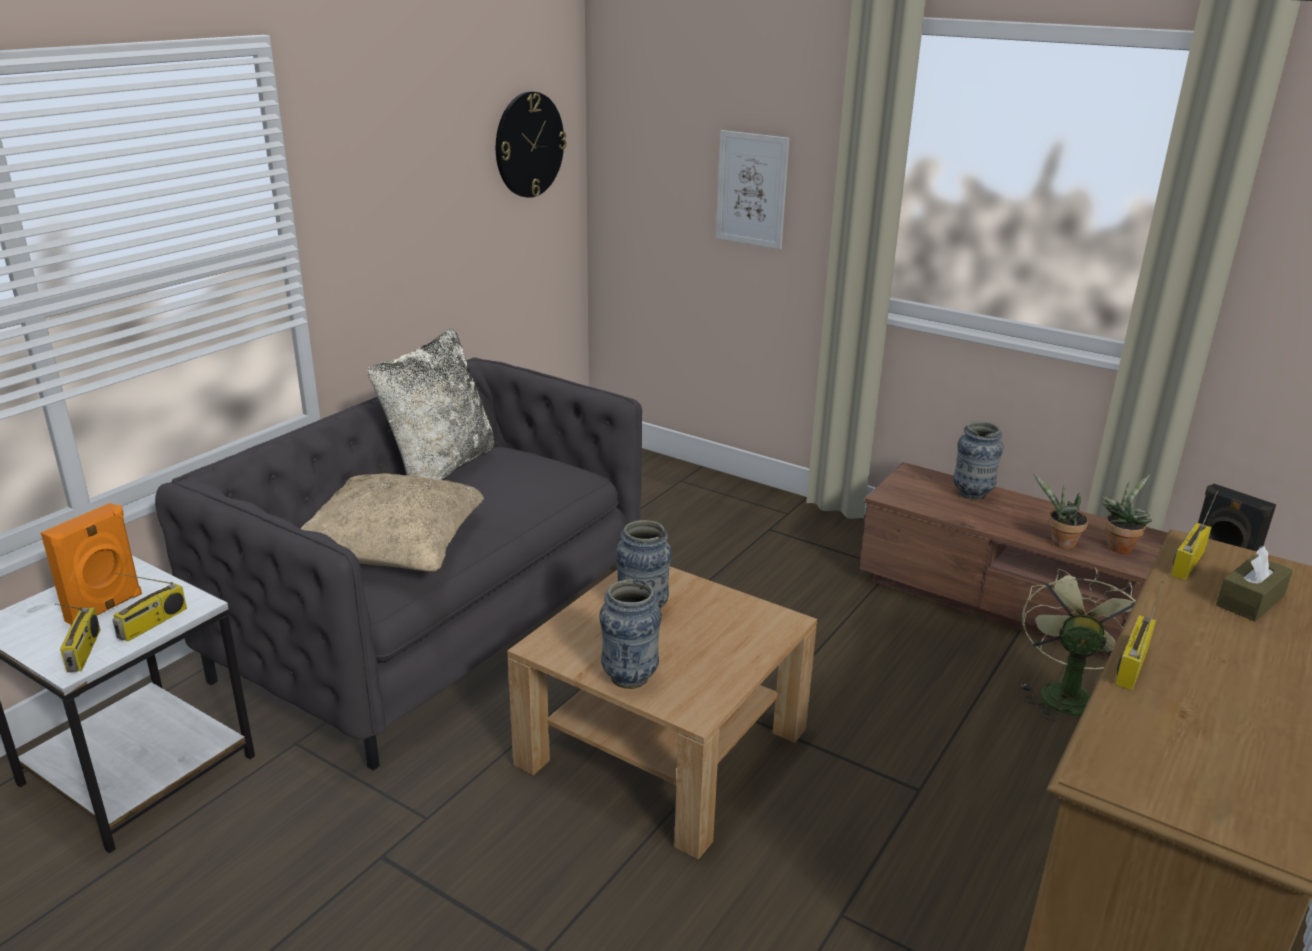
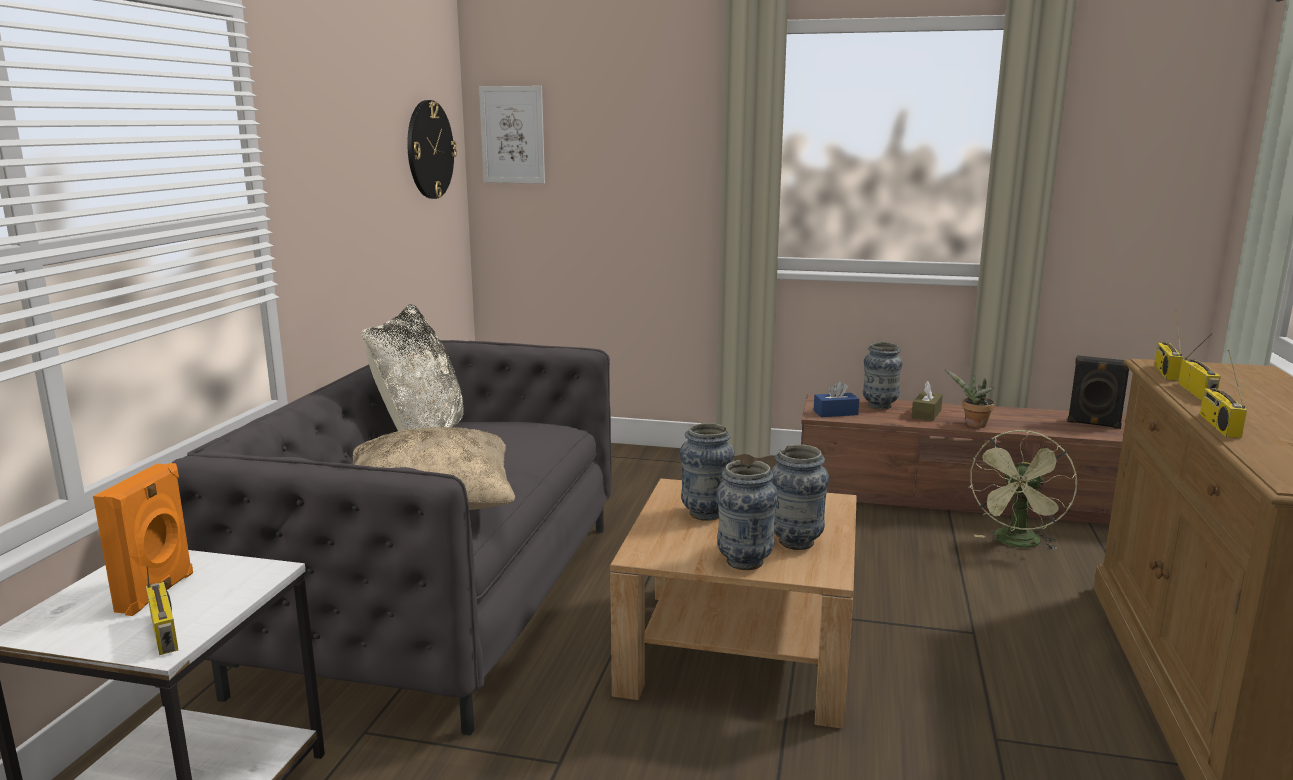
camera: 20 degrees left, 10 degrees down
radio [112,573,187,642] -> radio moved to [1178,333,1221,401]
picture [716,130,789,249] -> picture moved to [479,86,545,184]
green fan [1021,567,1136,721] -> green fan turned 150 degrees counterclockwise [968,430,1077,550]
potted plant [1102,475,1152,554] -> none
brown tissue box [1216,546,1293,622] -> brown tissue box moved to [911,381,943,421]
none -> vase [771,444,829,550]
none -> blue tissue box [814,381,859,417]

